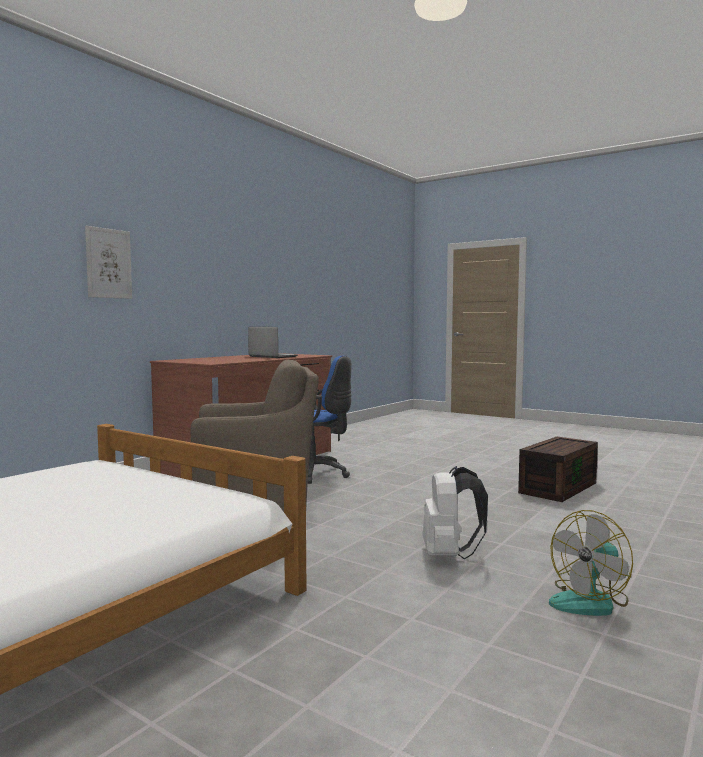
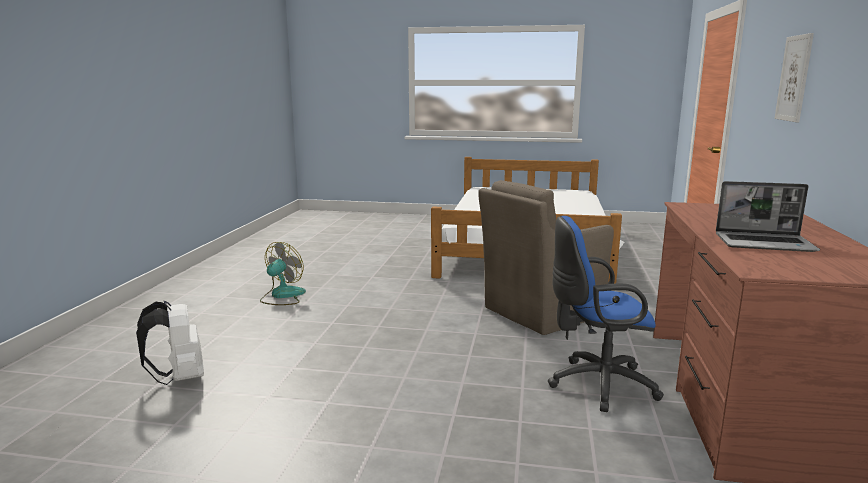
camera: 155 degrees right, 10 degrees up
white backpack [423,466,488,559] -> white backpack moved to [136,301,204,385]
brown storage box [518,437,598,502] -> none

